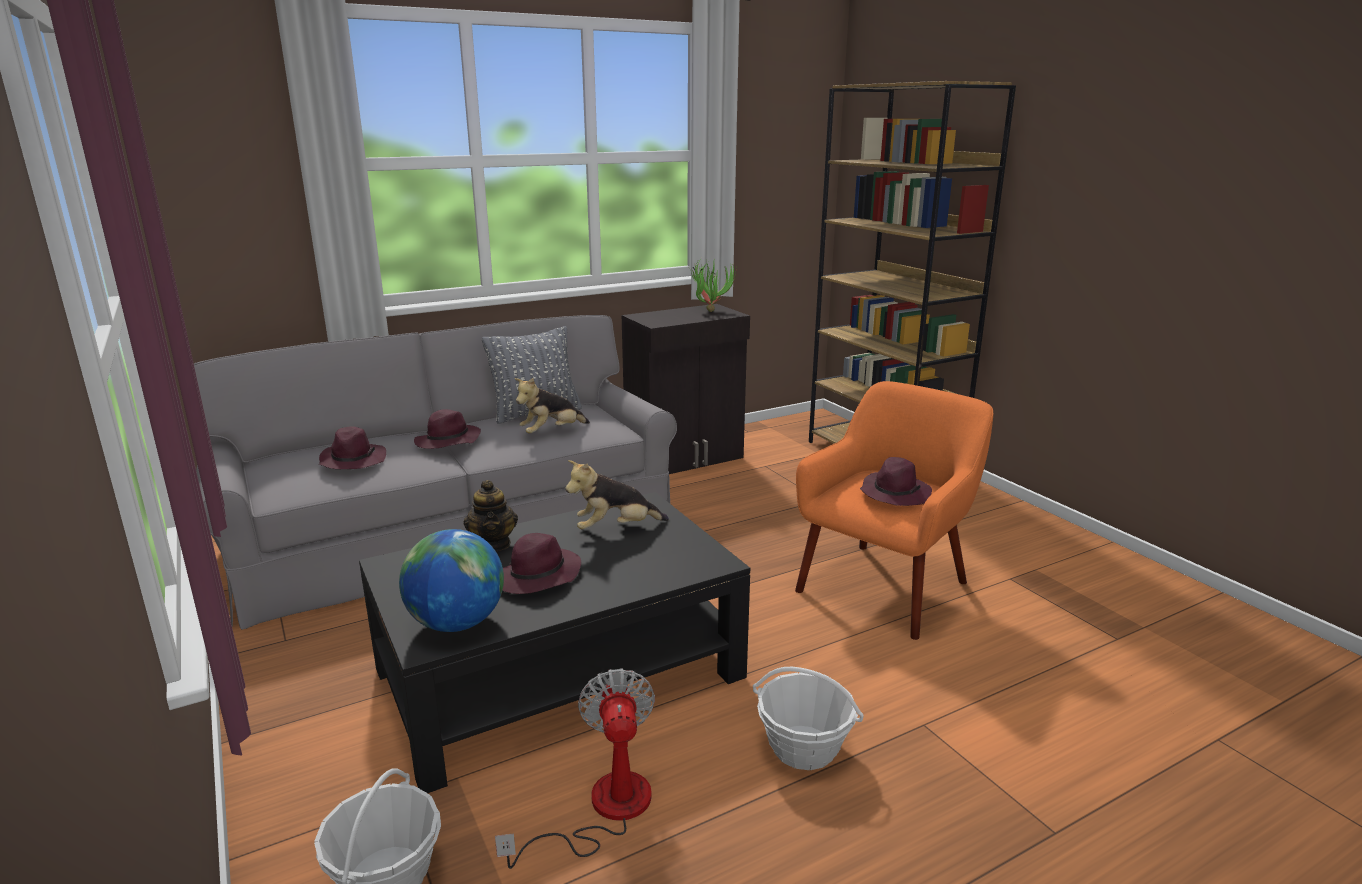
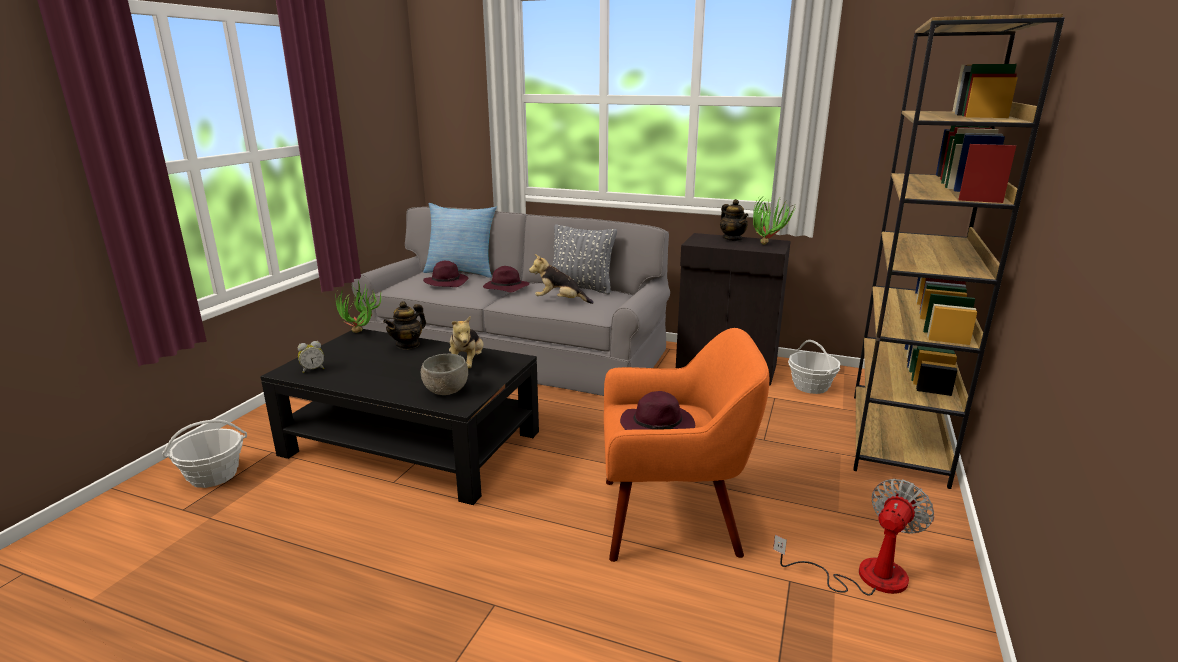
camera: 50 degrees right, 0 degrees up
globe [399,529,504,632] -> alarm clock [298,341,325,373]
fan [495,668,655,869] -> fan moved to [773,479,934,596]
purple hat [502,533,581,594] -> none
plush toy [565,460,669,530] -> plush toy turned 120 degrees counterclockwise [449,316,483,368]
basket [753,667,864,770] -> basket moved to [788,340,840,394]
none -> potted plant [336,280,381,333]
none -> grey bowl [421,354,468,395]
none -> pillow [423,203,497,278]
none -> teapot [720,199,749,241]

